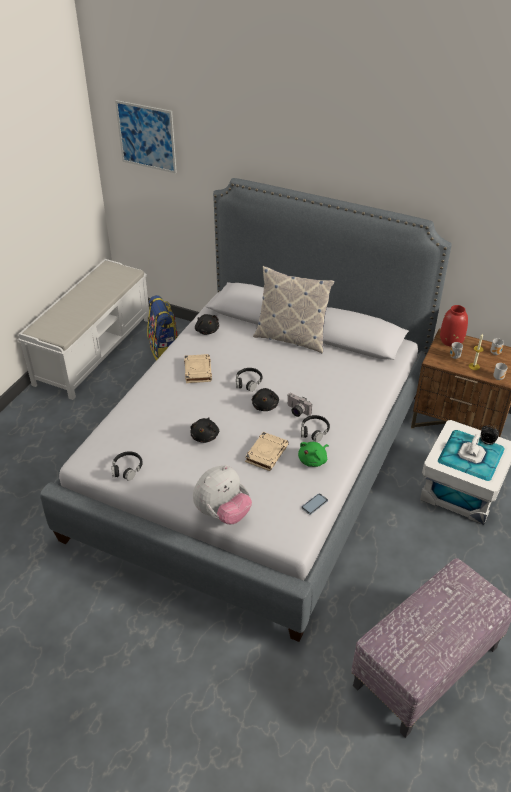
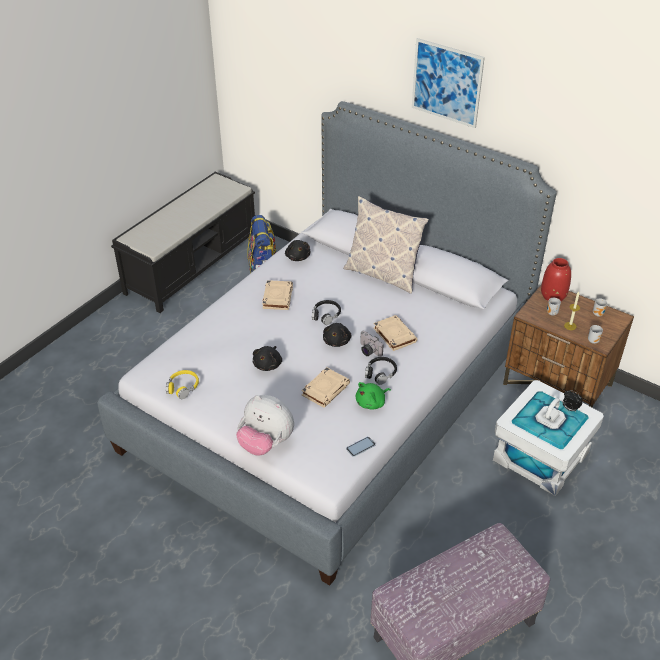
camera: 10 degrees right, 0 degrees up
white bench [18,259,149,400] -> black bench [111,171,255,313]
black headphones [111,451,143,481] -> yellow headphones [166,370,199,399]
picture [115,100,177,173] -> picture moved to [412,38,485,128]
plush toy [193,465,252,524] -> plush toy turned 60 degrees clockwise [236,395,294,456]
none -> beige book [374,315,418,351]

